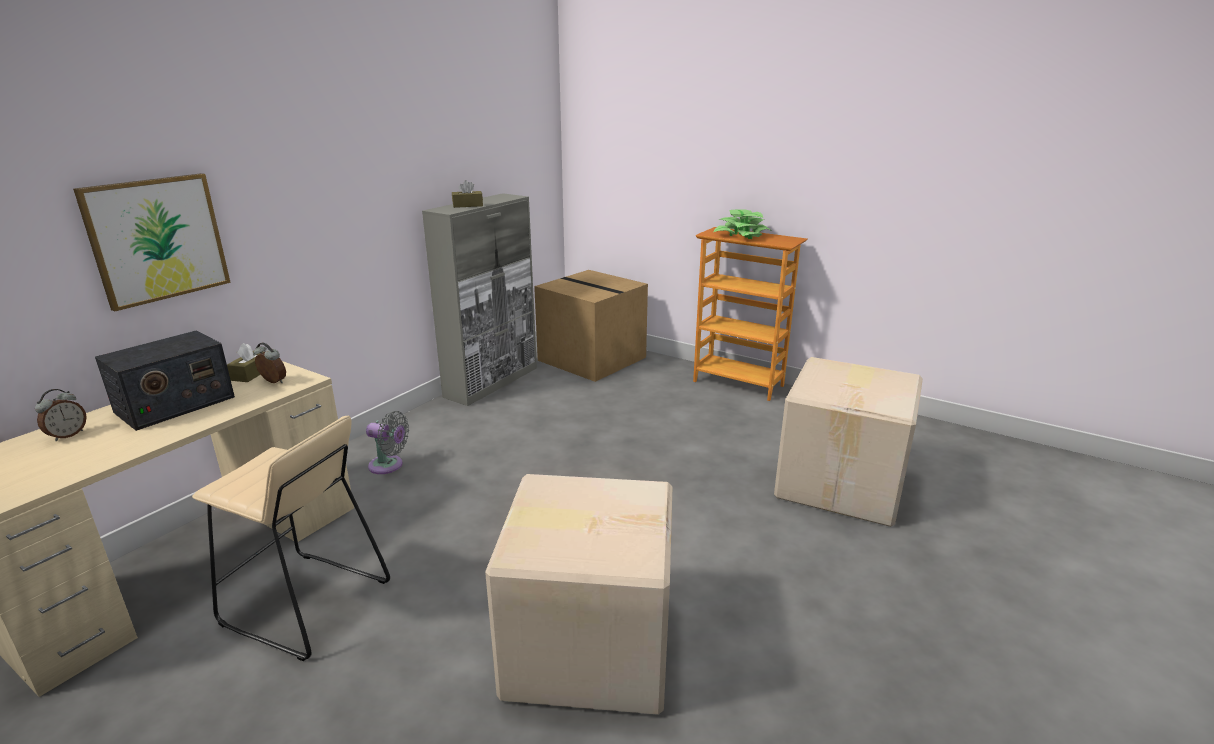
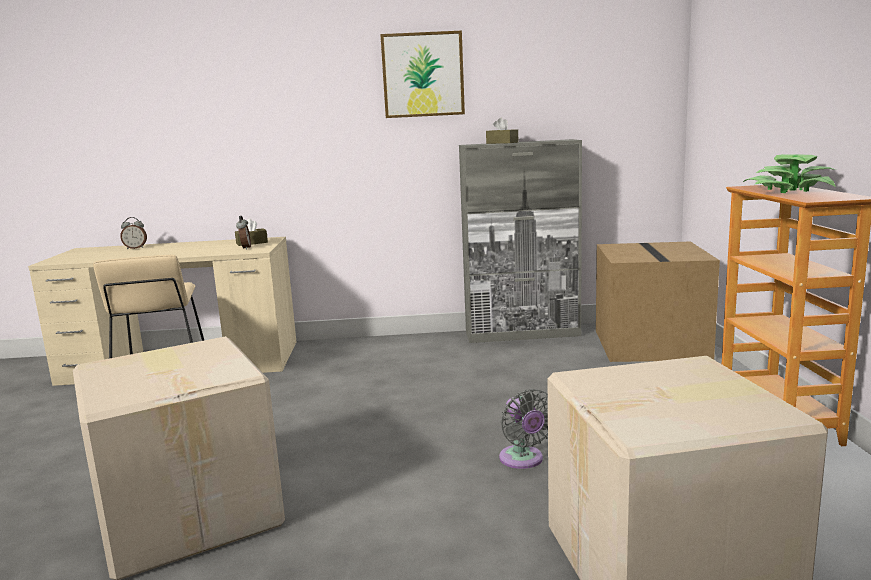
camera: 55 degrees right, 10 degrees down
picture [73,173,231,311] -> picture moved to [380,30,465,118]
radio [95,331,235,431] -> none
grey fan [366,411,409,474] -> grey fan moved to [499,389,548,469]

